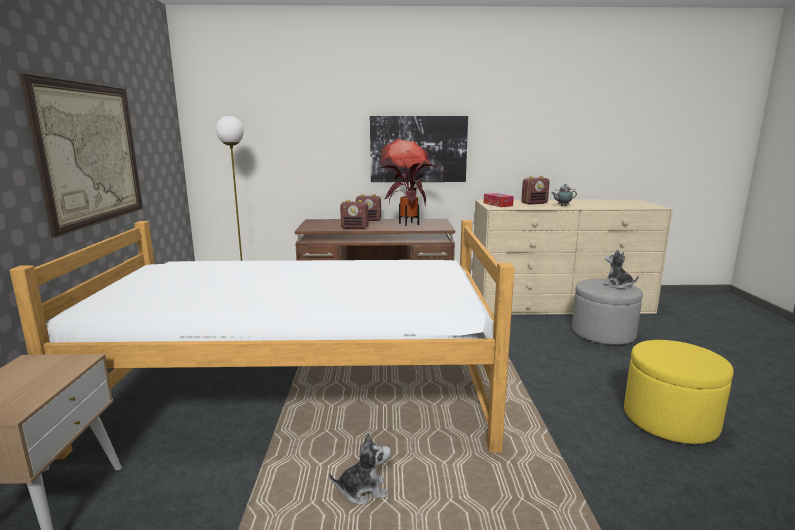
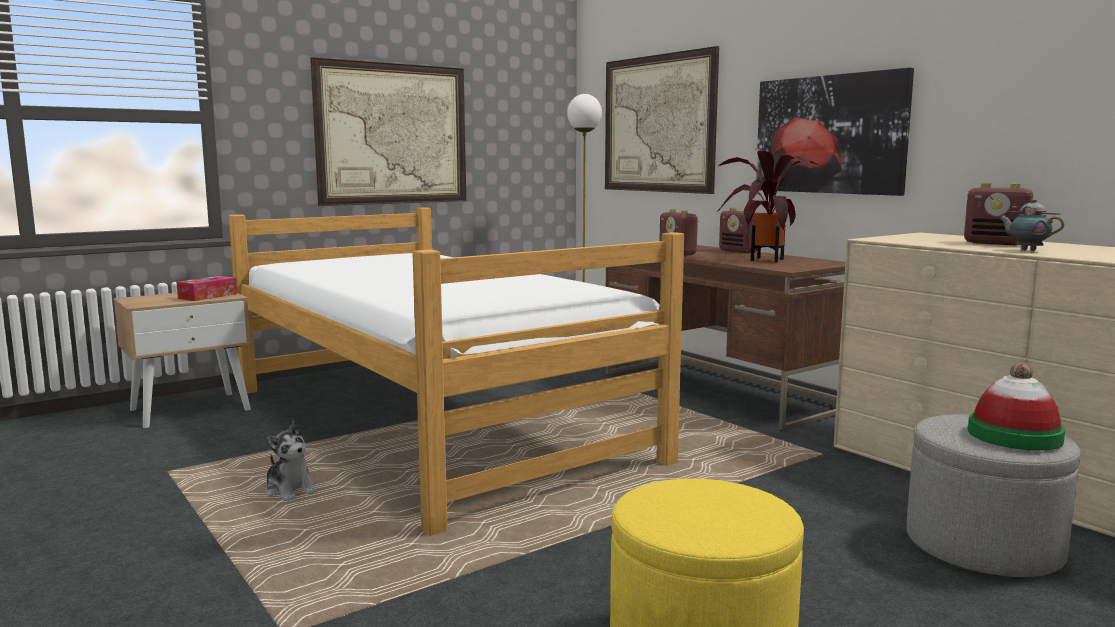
camera: 55 degrees right, 5 degrees down
tissue box [484,193,514,207] -> tissue box moved to [176,276,237,301]
plush toy [601,249,639,289] -> hat [968,362,1065,451]
none -> picture [605,46,719,194]

